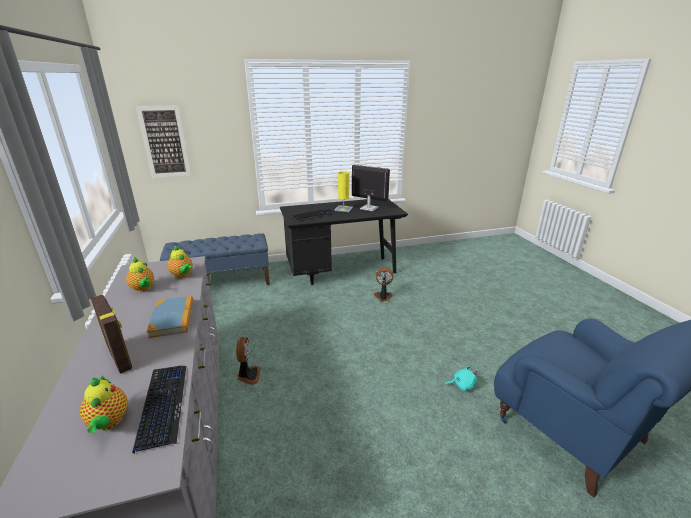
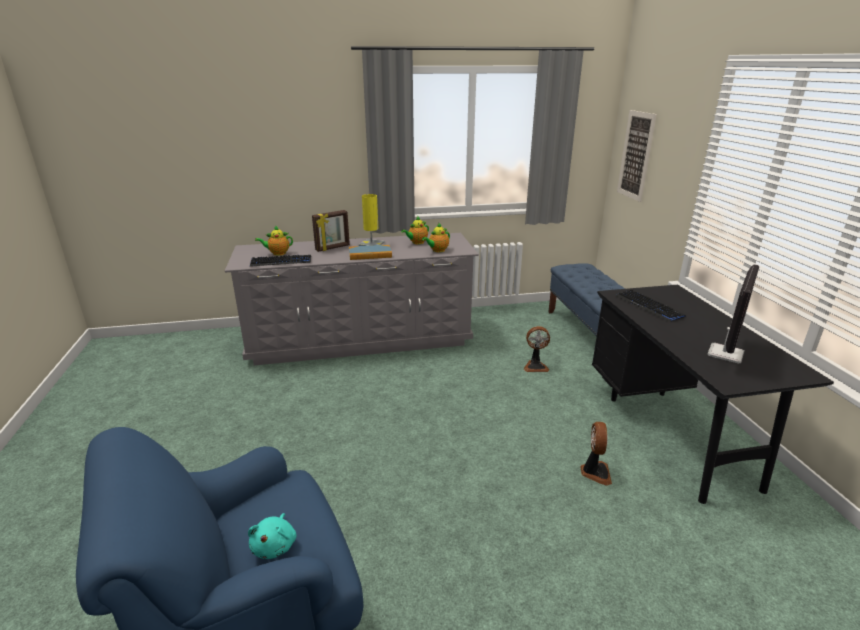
camera: 95 degrees right, 0 degrees up
fan [236,337,261,385] -> fan moved to [524,326,550,372]
yellow table lamp [335,171,353,212] -> yellow table lamp moved to [359,194,385,246]
turquoise plush toy [444,365,477,391] -> turquoise plush toy moved to [248,513,297,559]

